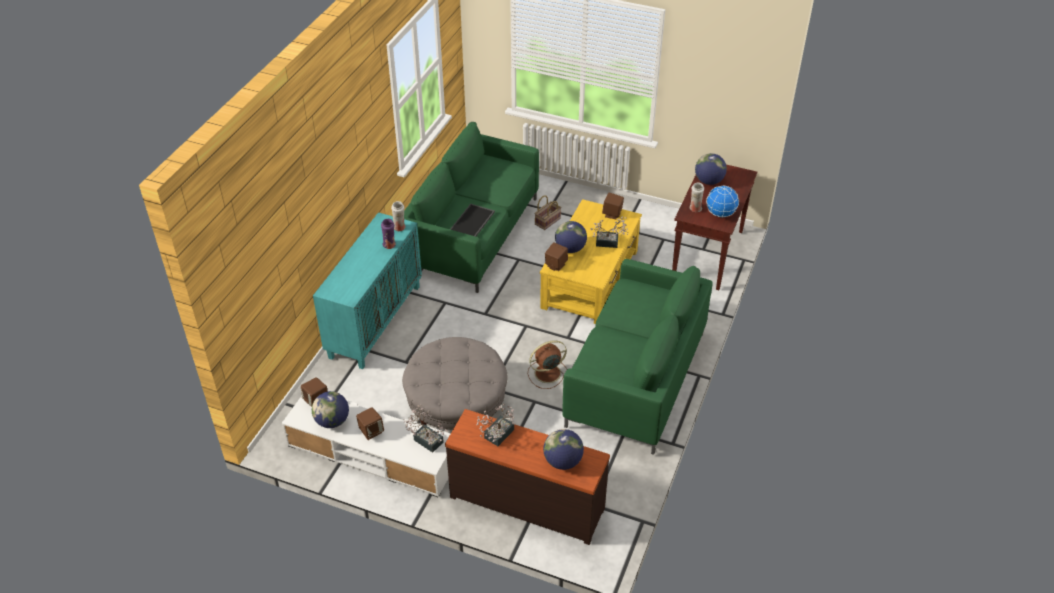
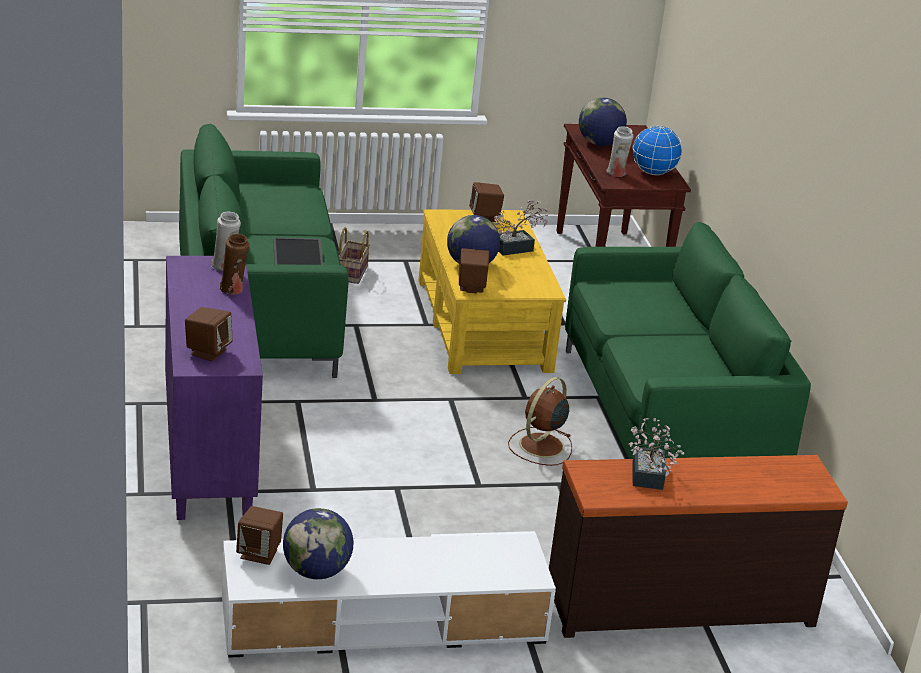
camera: 35 degrees left, 15 degrees down
turquoise cabinet [313,212,422,369] -> purple cabinet [165,256,263,520]
brown speaker [356,407,384,440] -> brown speaker moved to [185,307,233,362]
purple vase [381,219,396,249] -> brown vase [219,234,250,294]
grey ottoman [402,337,508,430] -> none
potted plant [404,405,447,453] -> none
globe [543,429,584,470] -> none

